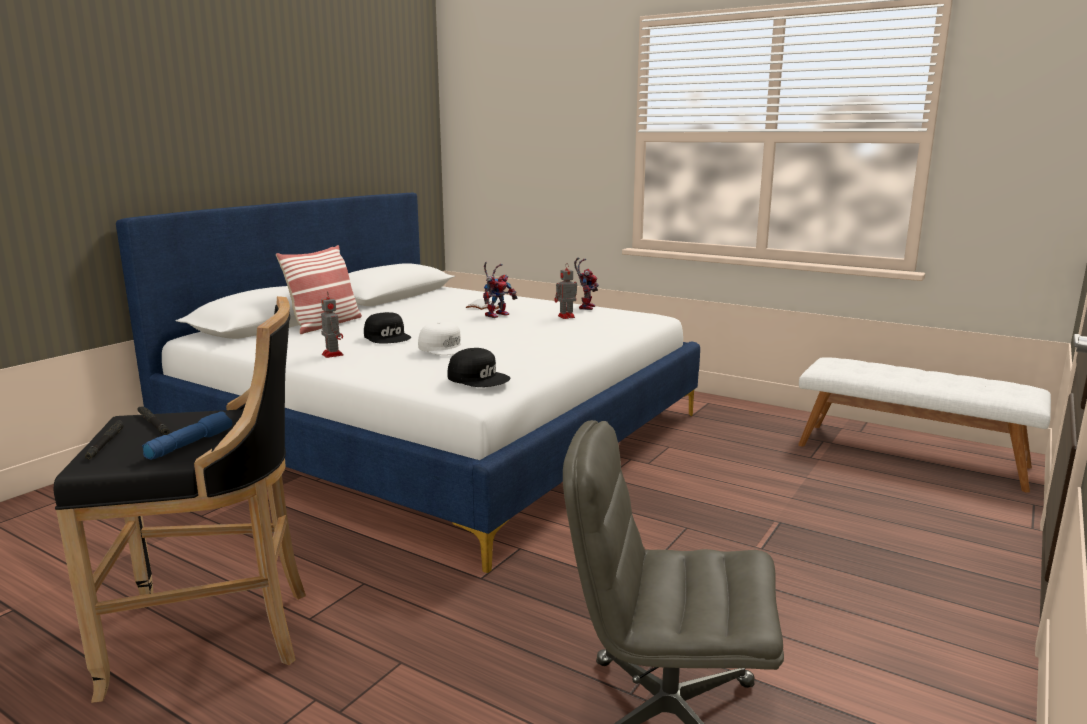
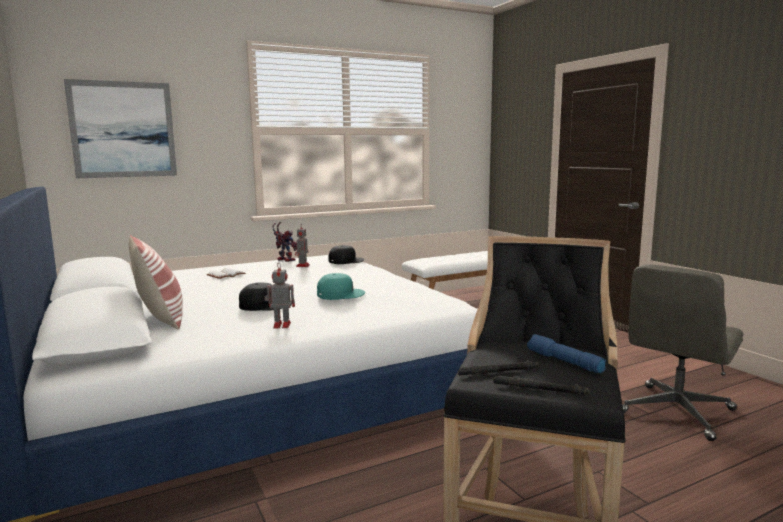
camera: 60 degrees left, 5 degrees down
white cap [418,322,472,355] -> turquoise cap [317,273,365,300]
black cap [447,348,511,387] -> black cap moved to [328,245,364,264]
toy robot [483,262,517,318] -> none
none -> picture [64,79,177,178]

